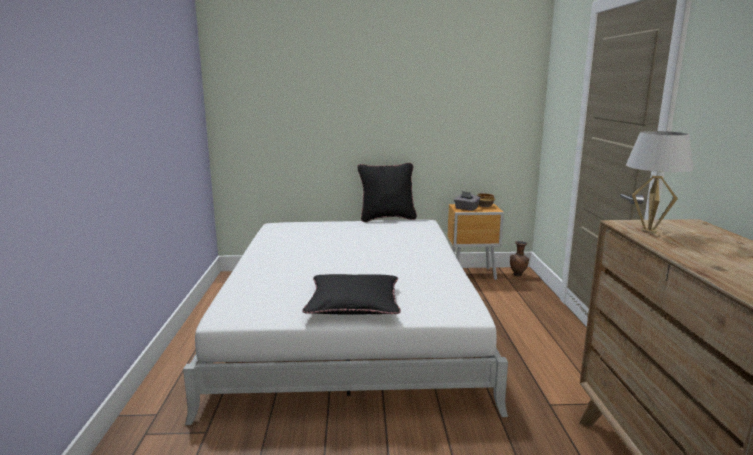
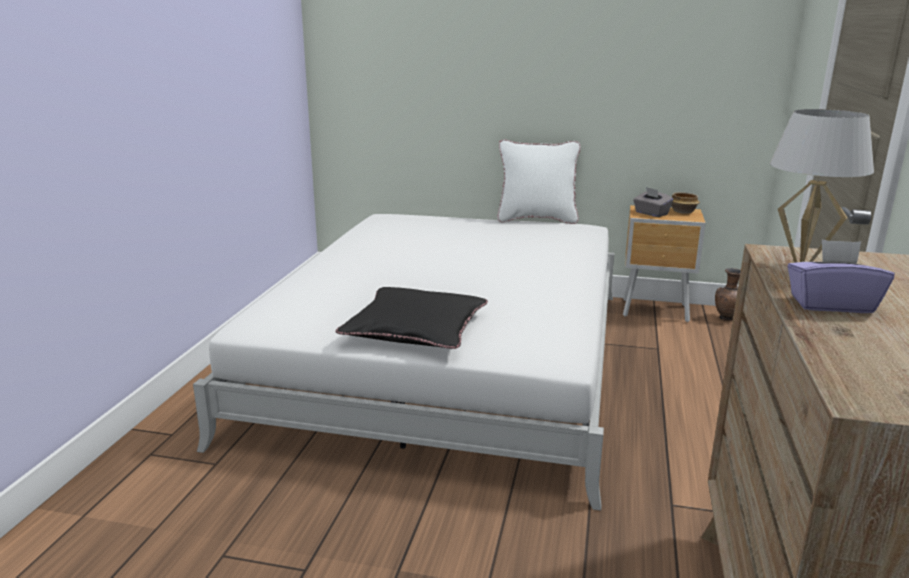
camera: 15 degrees right, 5 degrees up
black pillow [357,163,417,222] -> white pillow [497,139,581,224]
none -> purple tissue box [787,240,895,313]

